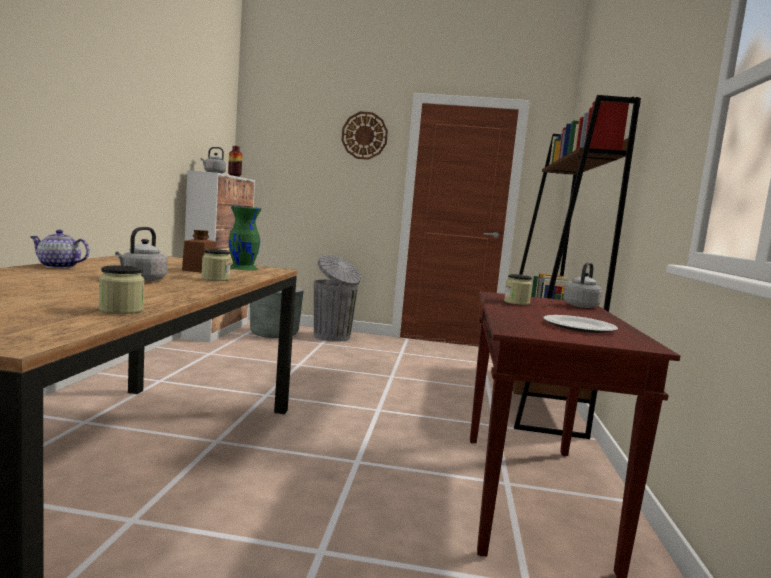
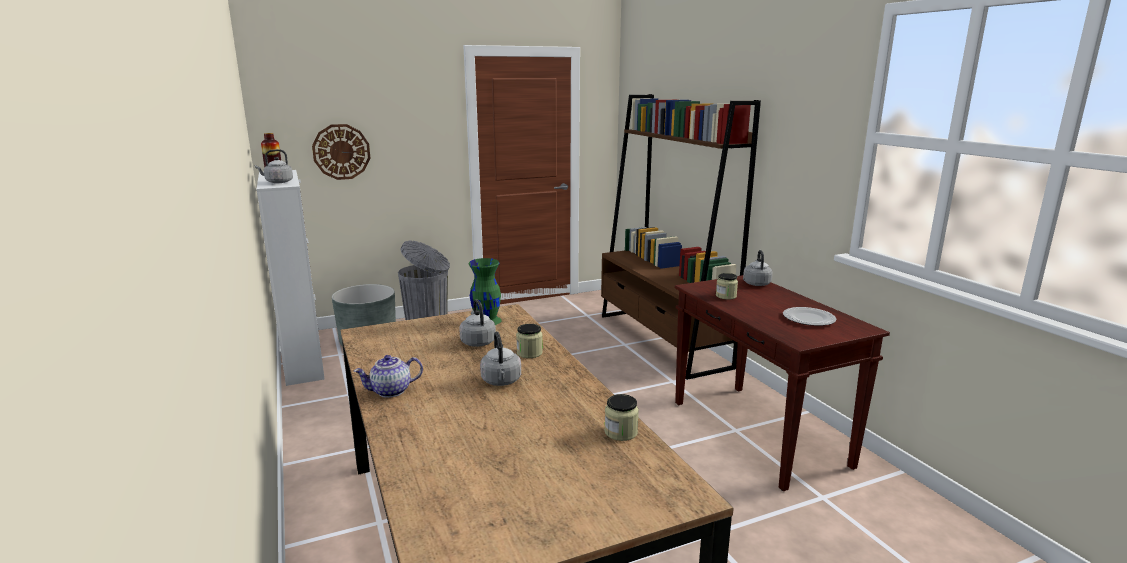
camera: 30 degrees left, 10 degrees up
brown jar [182,230,217,273] -> grey kettle [459,299,496,347]
wall clock [342,111,388,160] -> wall clock moved to [312,124,370,180]

